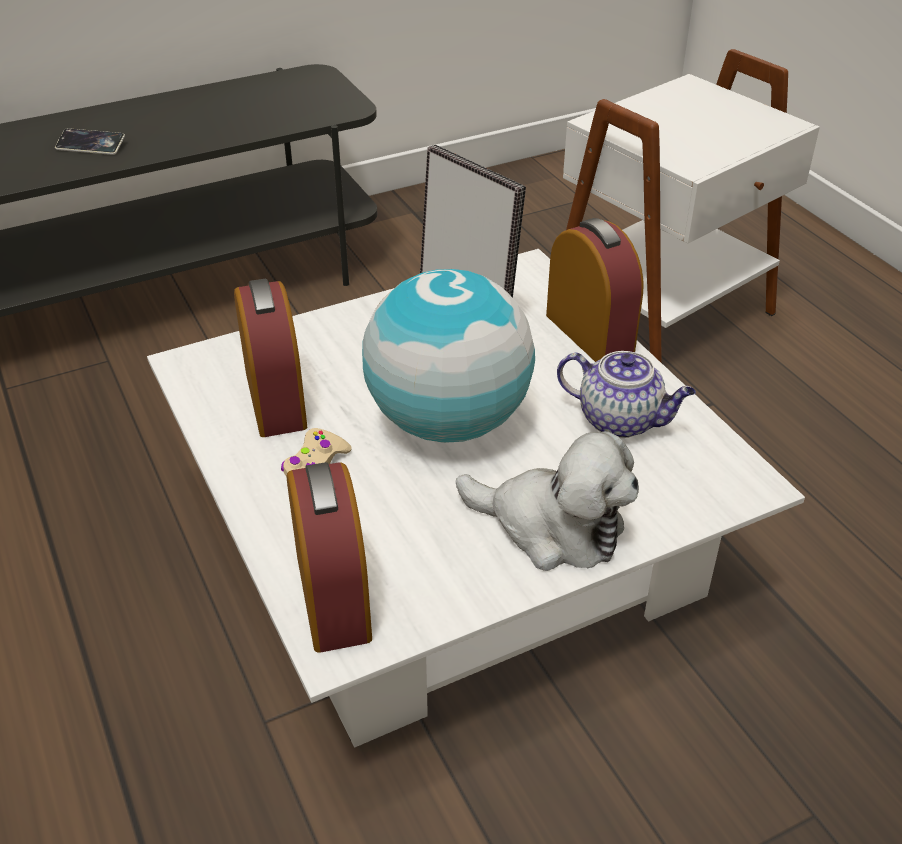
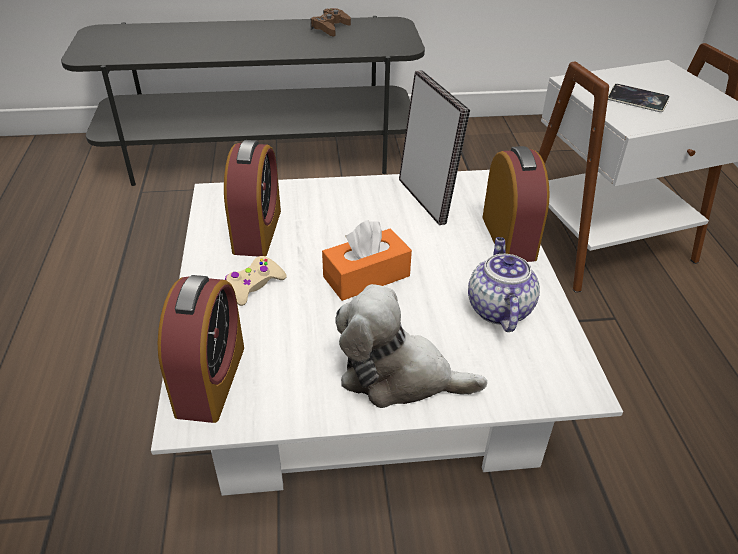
camera: 20 degrees right, 0 degrees up
phone [55,128,125,155] -> phone moved to [608,84,670,112]
globe [362,269,535,443] -> orange tissue box [322,220,412,301]
plush toy [456,431,639,571] -> plush toy turned 150 degrees clockwise [335,284,487,408]
teapot [557,351,696,438] -> teapot turned 135 degrees counterclockwise [468,237,540,332]
none -> brown game controller [310,8,351,37]

